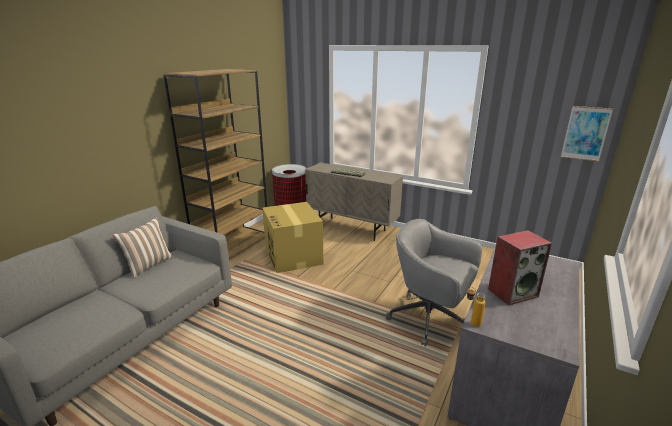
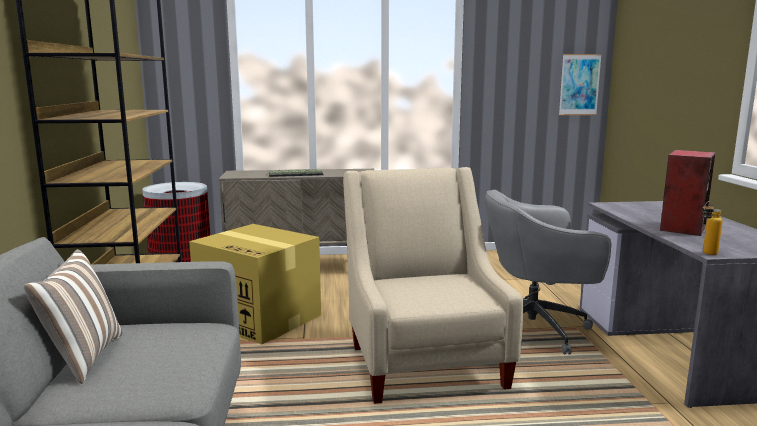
camera: 35 degrees left, 10 degrees down
none -> beige armchair [343,167,523,404]

